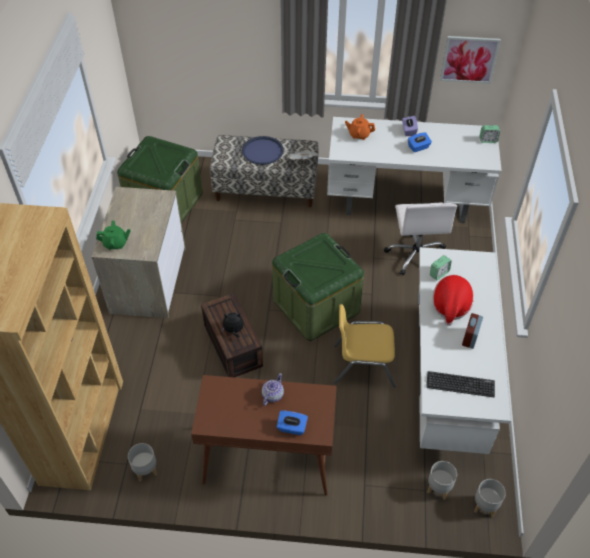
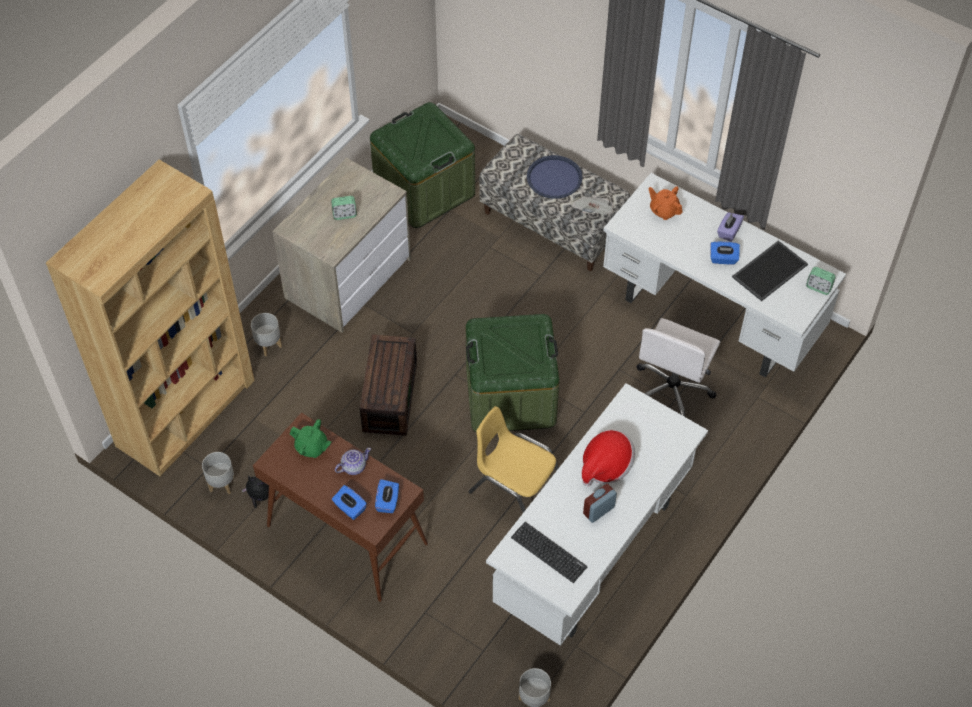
camera: 30 degrees right, 5 degrees up
green teapot [96,220,130,250] -> green teapot moved to [290,419,331,458]
plush toy [221,312,244,337] -> plush toy moved to [242,475,269,508]
grey planter [427,461,457,500] -> grey planter moved to [251,313,282,356]
alarm clock [430,255,452,280] -> alarm clock moved to [331,196,357,220]
picture [440,36,501,84] -> none
none -> blue tissue box [375,479,399,513]
none -> tray [732,241,808,301]

